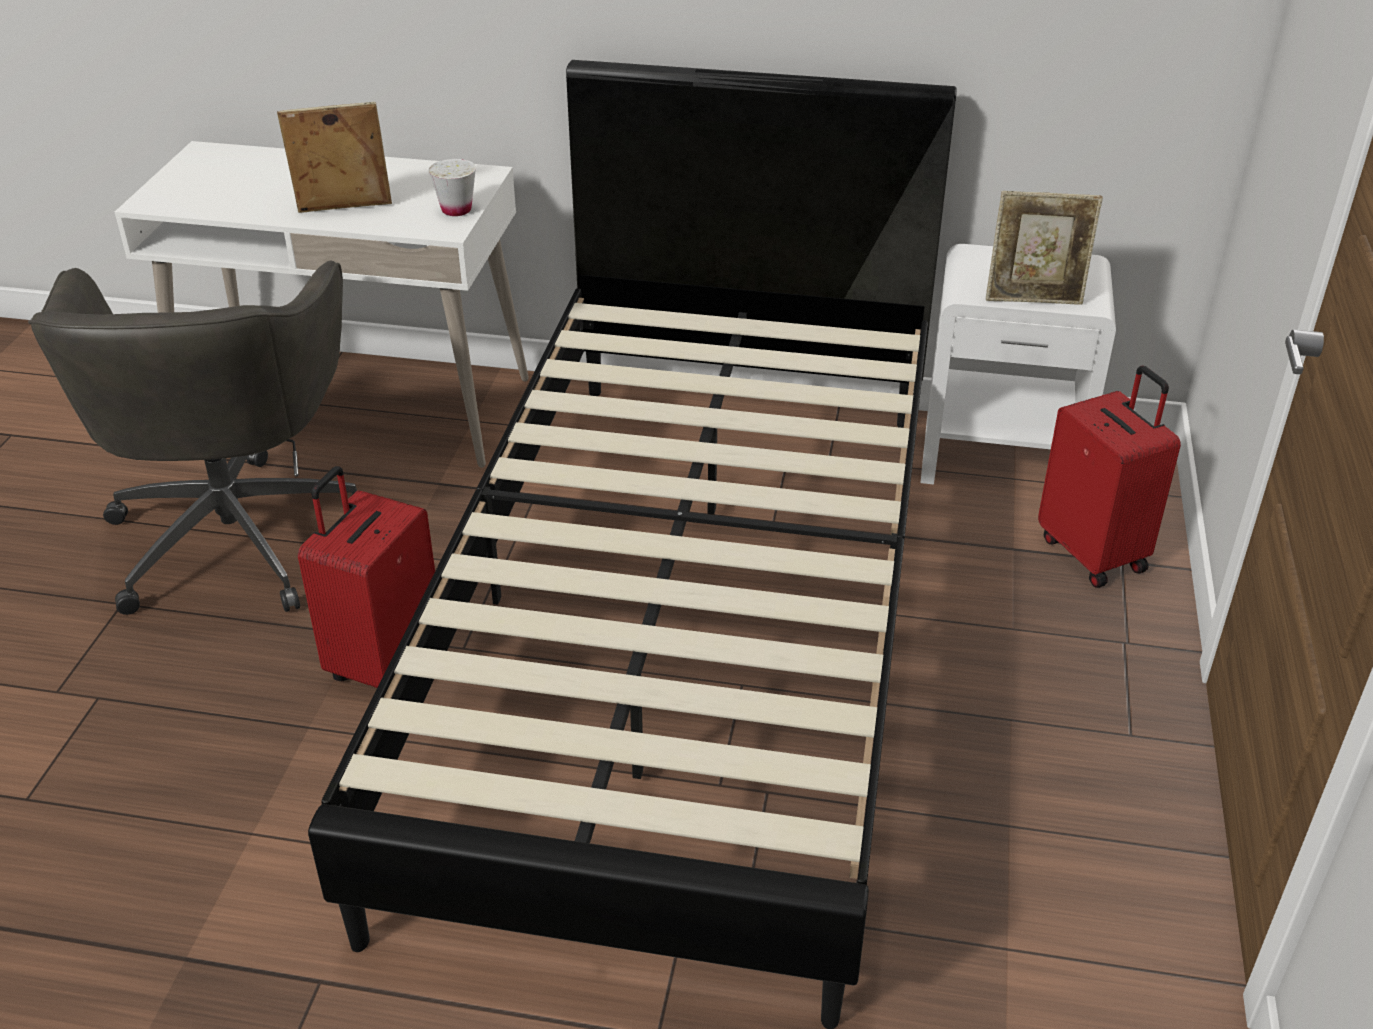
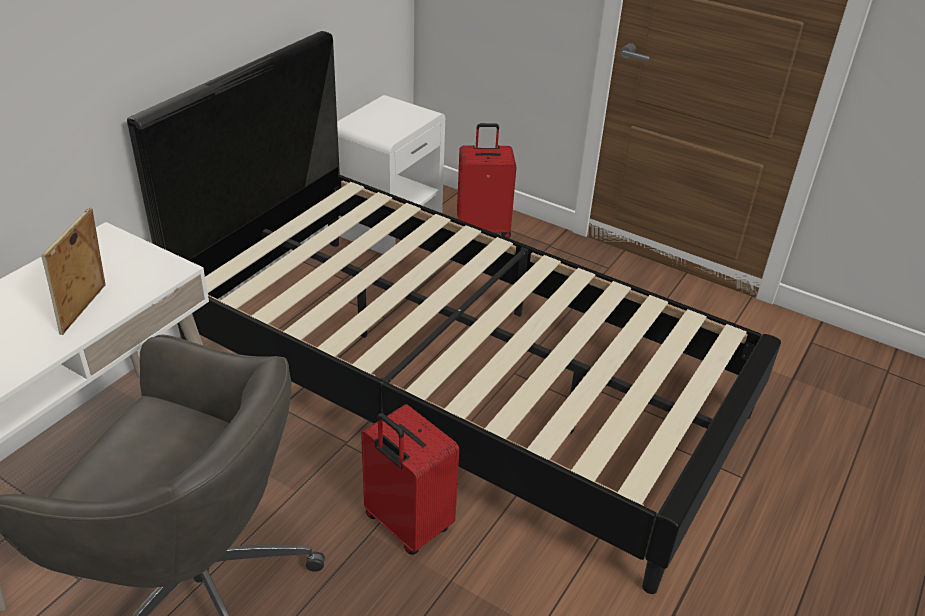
camera: 70 degrees left, 0 degrees up
white cup [429,159,476,216] -> none
picture frame [986,191,1103,305] -> none

